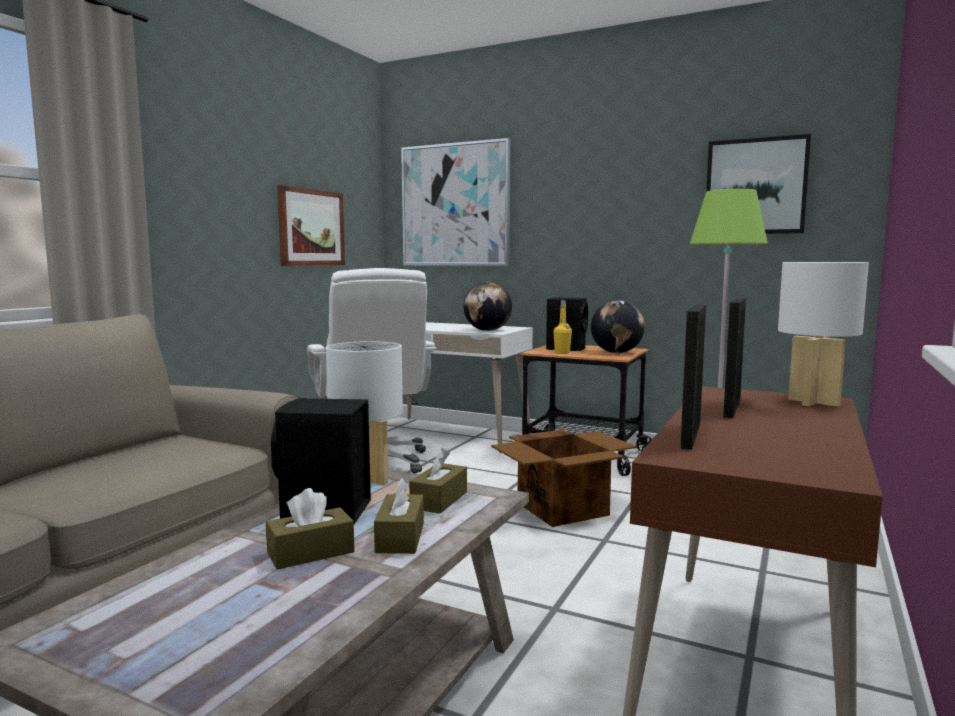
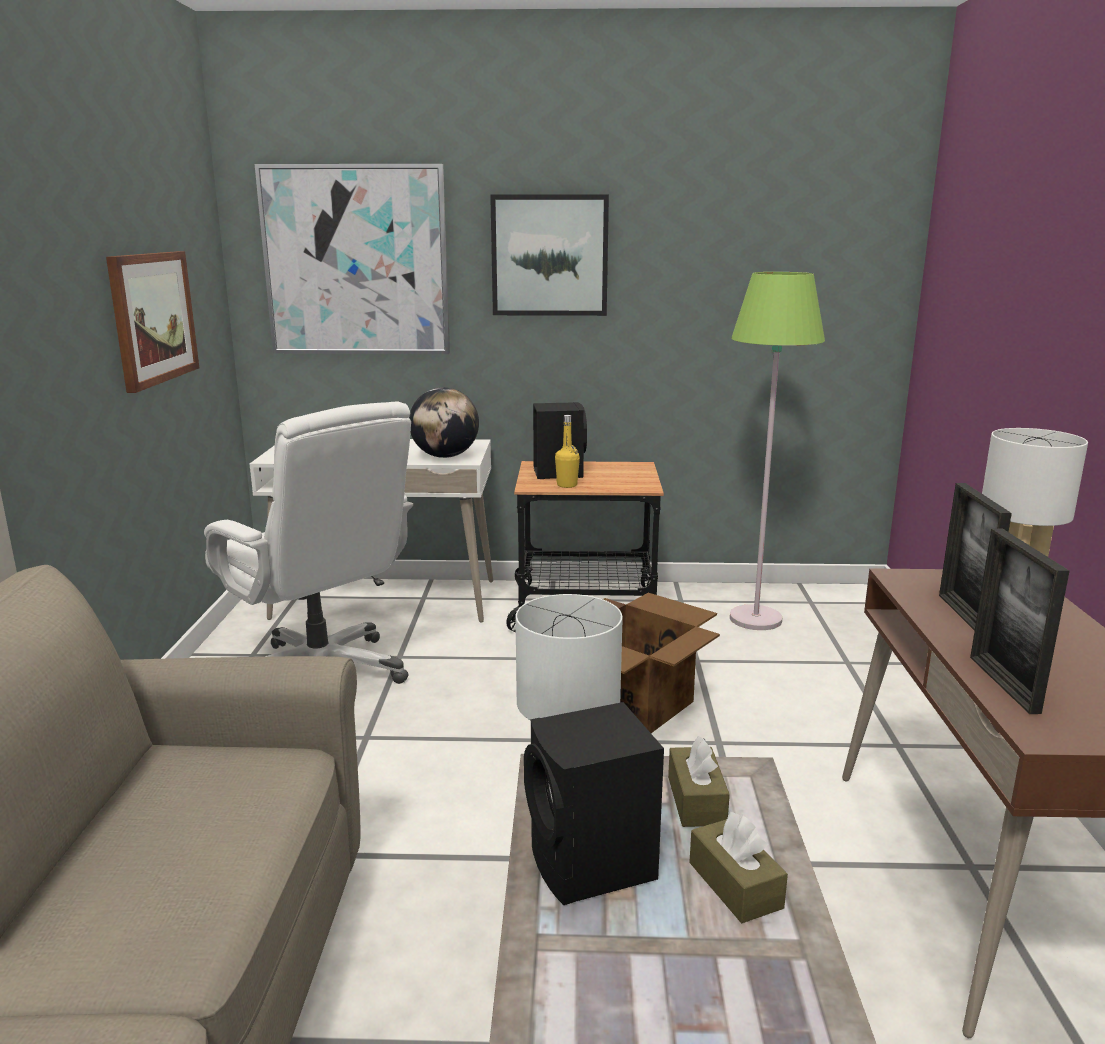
camera: 25 degrees left, 10 degrees up
brown tissue box [266,488,355,570] -> none
globe [591,300,645,353] -> none
picture [706,134,811,234] -> picture moved to [490,194,609,316]

